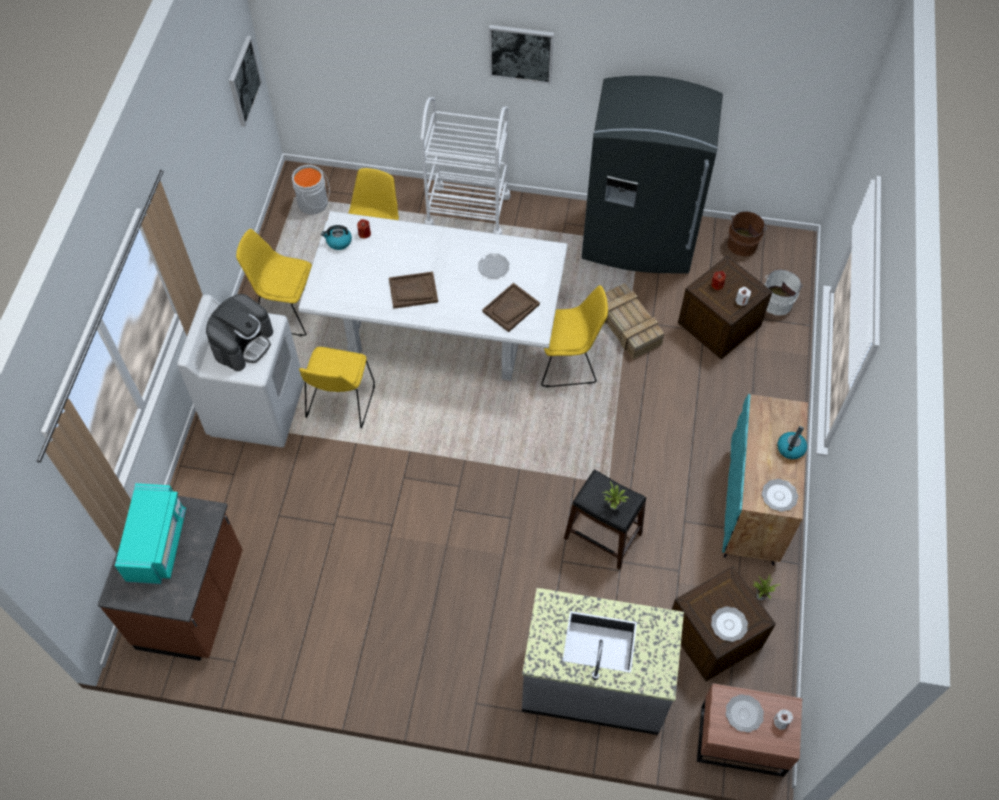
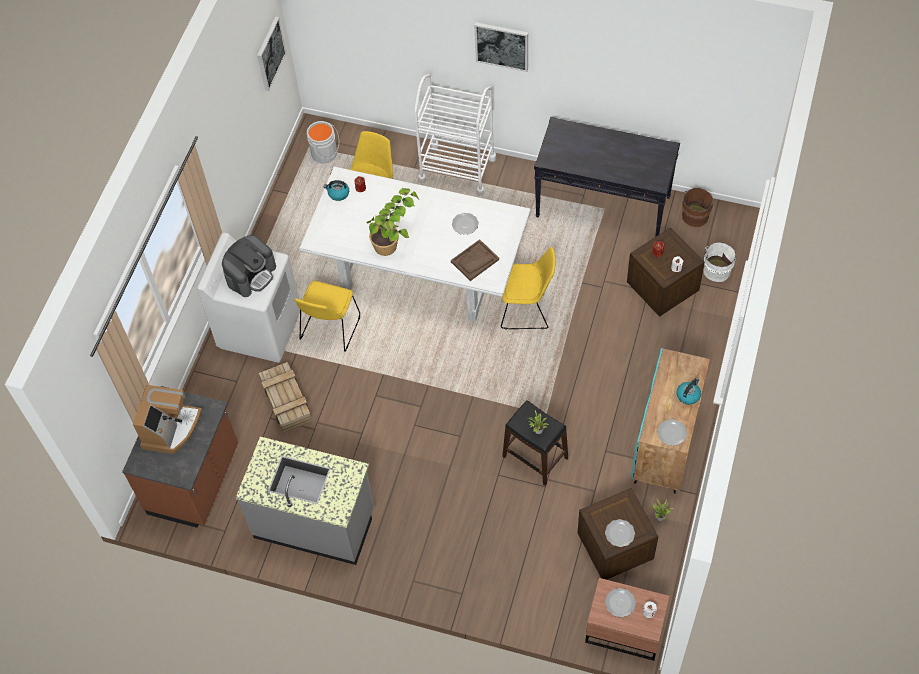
camera: 10 degrees right, 0 degrees up
turquoise microwave [115,483,186,584] -> coffee machine [133,385,202,454]
yellow chair [236,229,312,336] -> none
brown tray [389,272,438,309] -> potted plant [367,188,419,256]
grey counter [522,588,684,735] -> grey counter moved to [236,437,374,565]
grey fridge [582,76,723,273] -> black console table [534,117,680,237]
crate [604,283,664,359] -> crate moved to [259,362,312,433]

